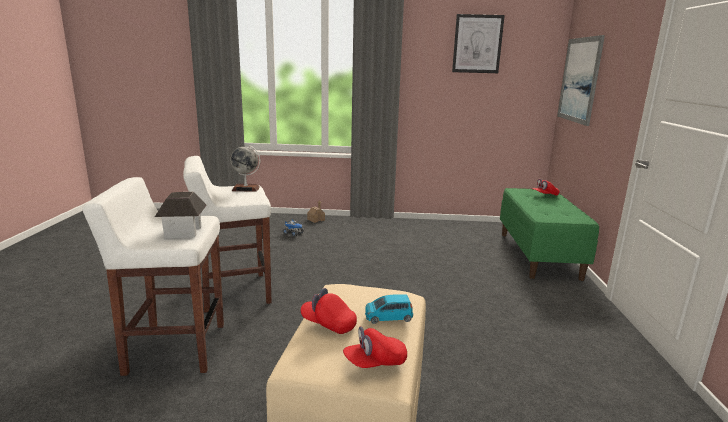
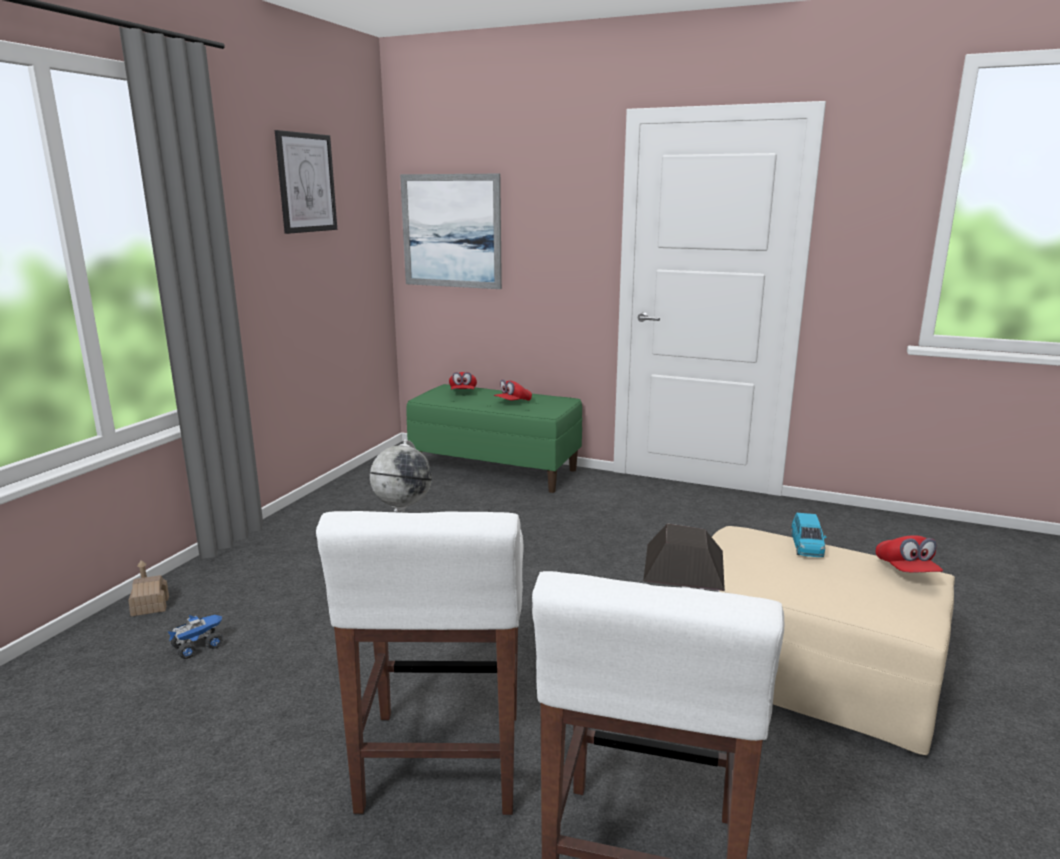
camera: 70 degrees left, 0 degrees up
red cap [301,288,357,334] -> red cap moved to [494,379,532,401]

